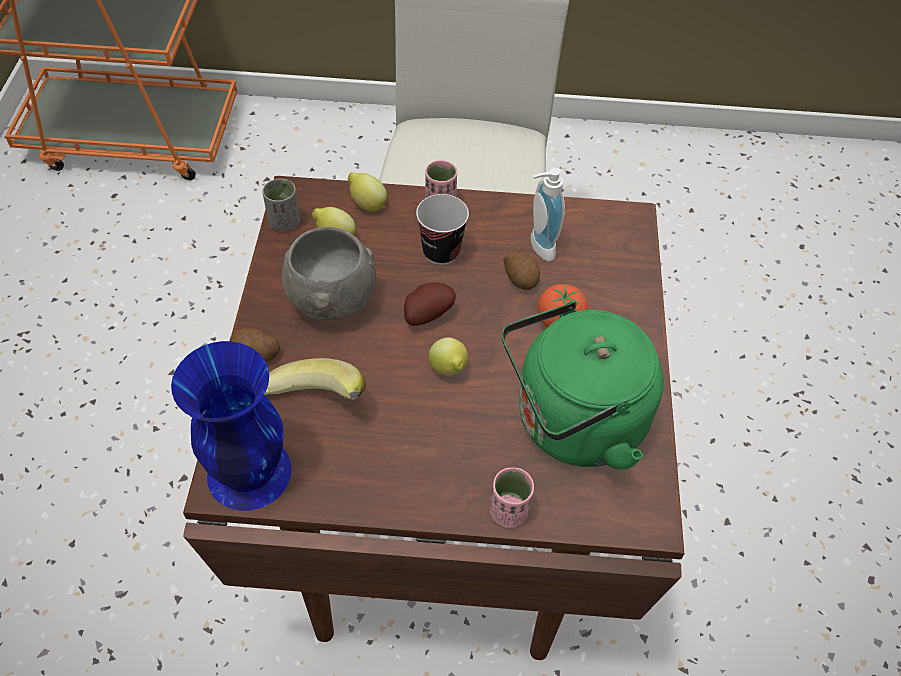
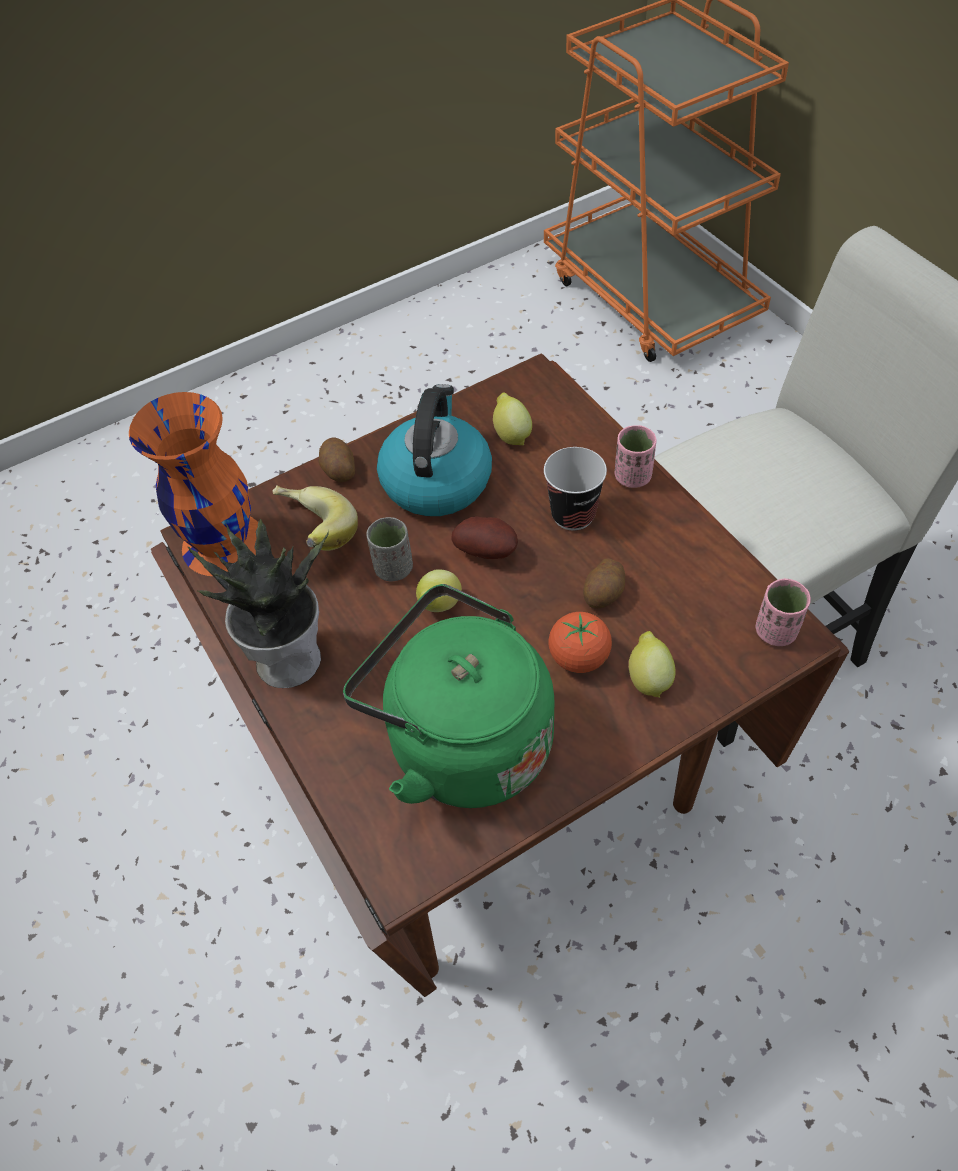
camera: 60 degrees right, 0 degrees up
blue vase [171,341,292,511] -> orange vase [129,392,258,576]
grey cup [262,179,300,232] -> grey cup moved to [366,517,413,581]
grey bowl [281,227,376,320] -> kettle [377,384,492,516]
lemon [348,172,387,211] -> lemon moved to [629,631,676,698]
pink cup [490,468,534,528] -> pink cup moved to [756,579,811,646]
soap dispenser [530,167,565,261] -> none
none -> potted plant [188,519,329,688]

